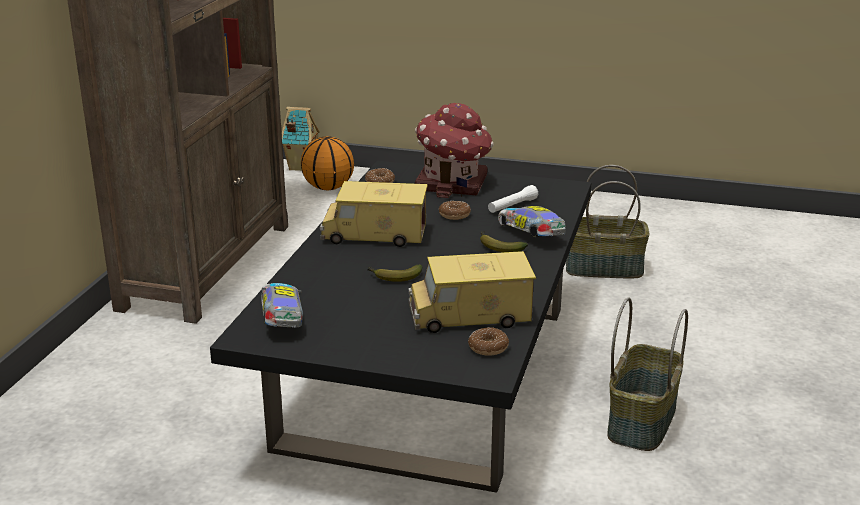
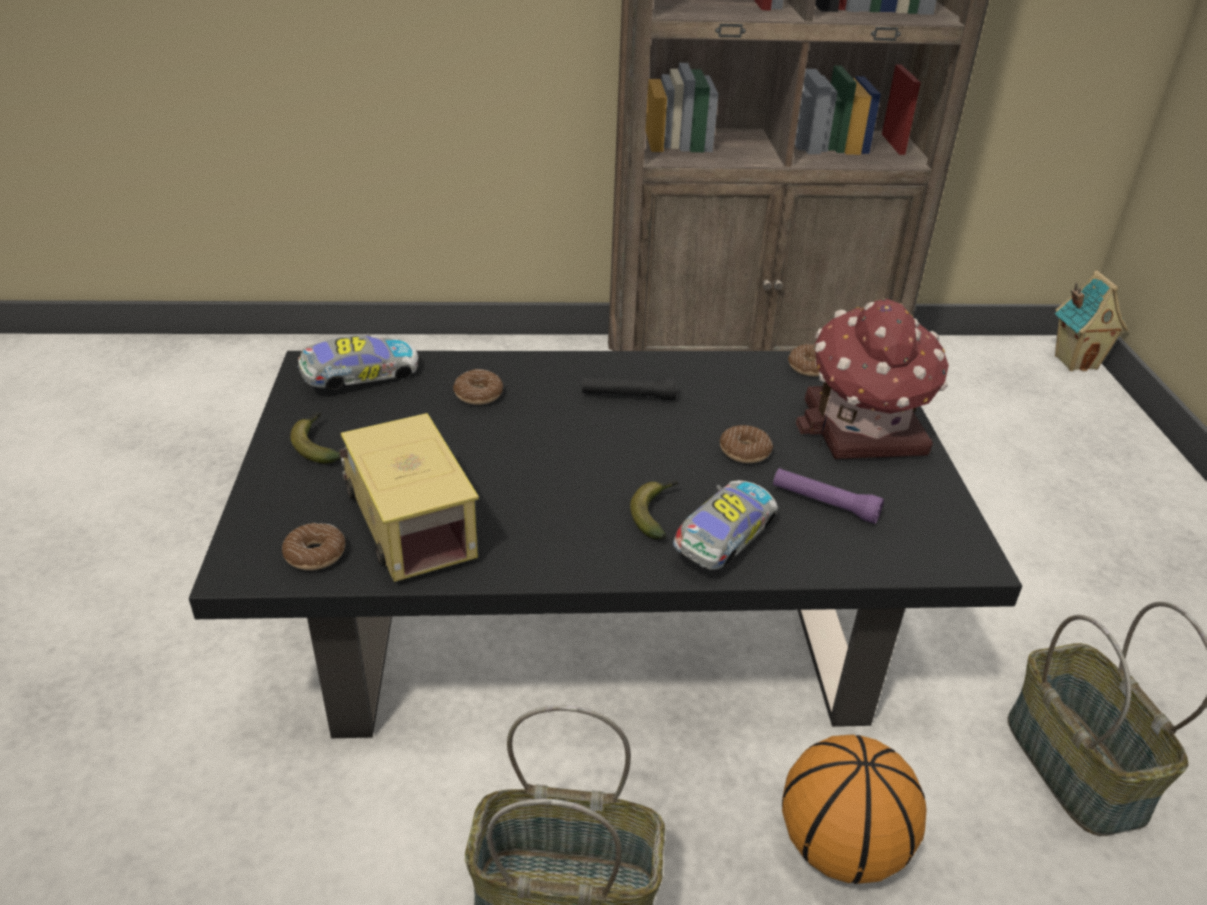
camera: 70 degrees right, 10 degrees up
basketball [301,136,354,190] -> basketball moved to [782,735,927,884]
toy truck [320,181,428,247] -> black flashlight [582,377,677,400]
banana [368,264,422,282] -> banana moved to [290,412,341,463]
white flashlight [488,185,538,213] -> purple flashlight [773,468,884,524]
none -> donut [453,369,503,405]

